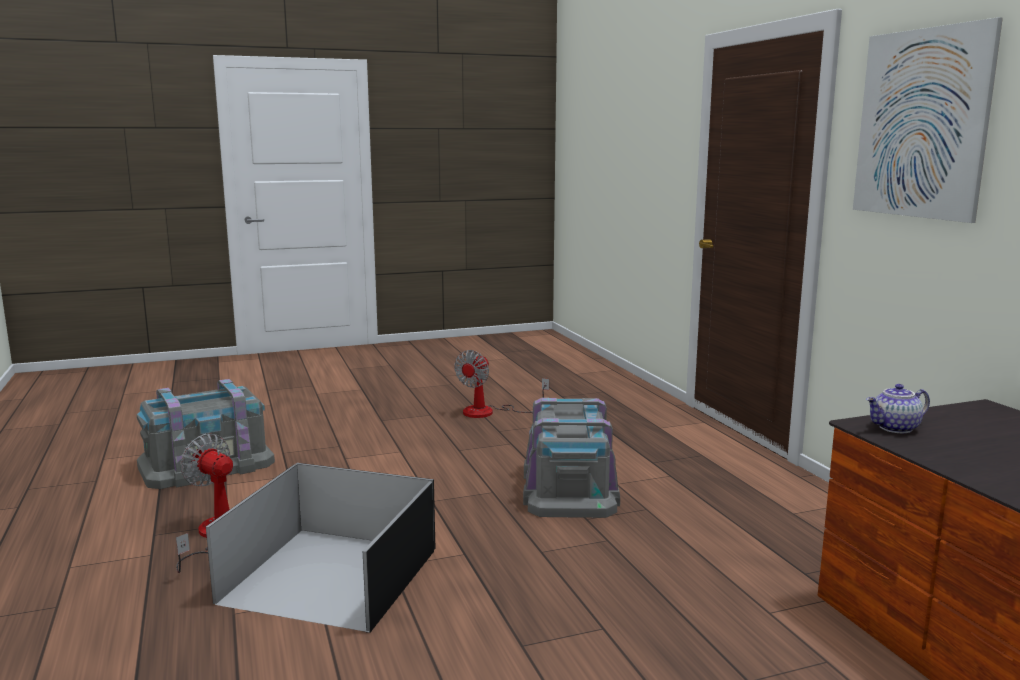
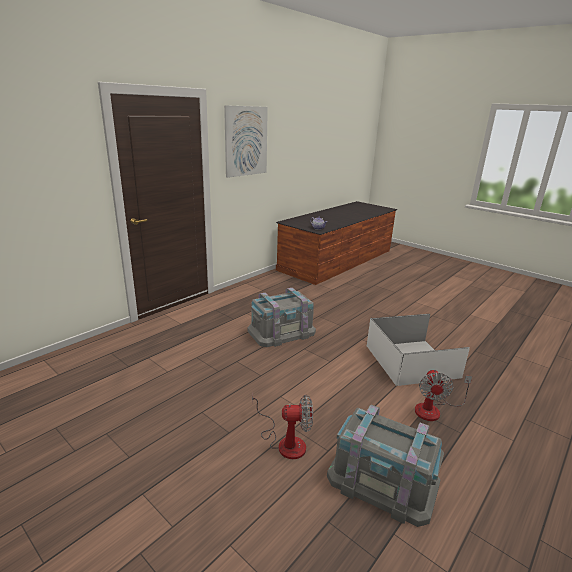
camera: 120 degrees left, 10 degrees up
black storage box [206,463,435,633] -> white storage box [367,314,470,386]
fan [454,350,549,418] -> fan moved to [252,394,313,459]

